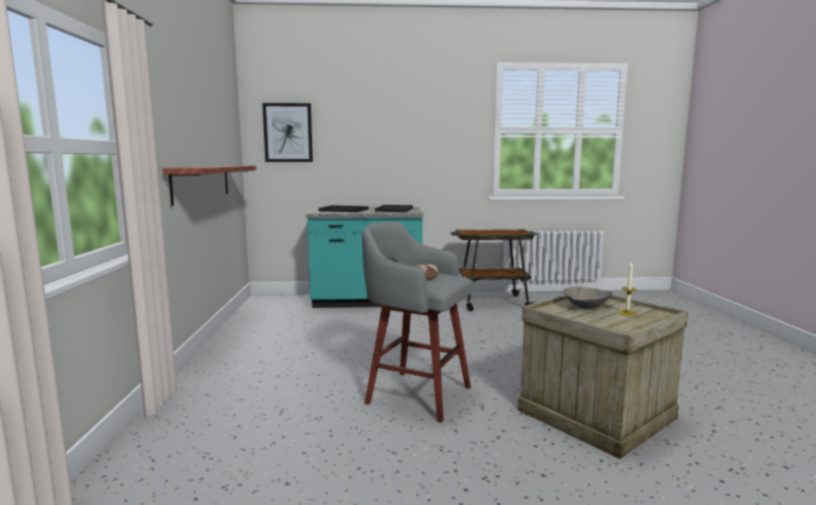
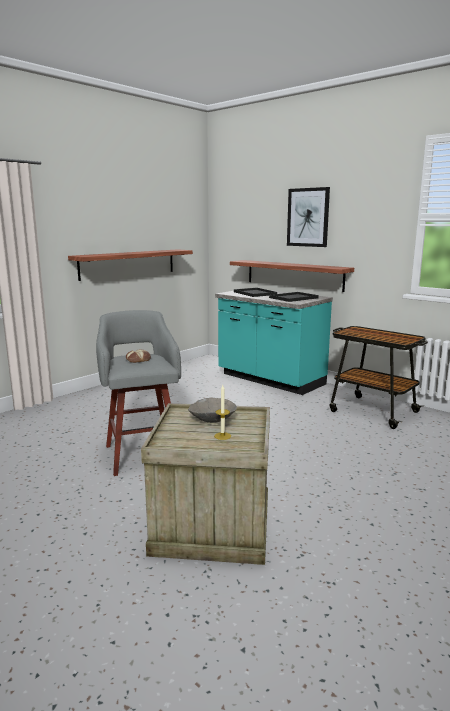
camera: 45 degrees right, 5 degrees up
picture [262,103,313,162] -> picture moved to [287,187,330,247]
none -> shelf [230,260,354,292]

